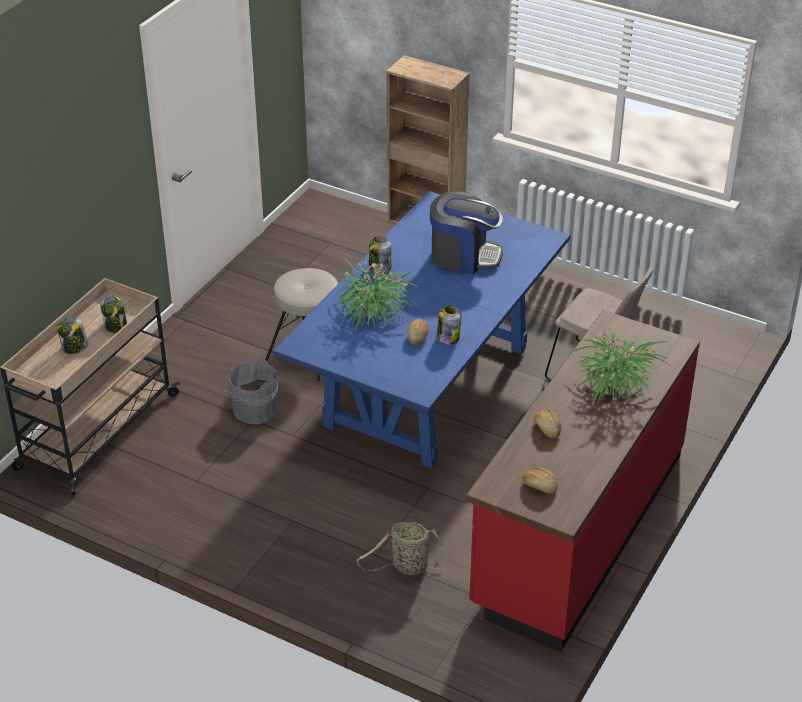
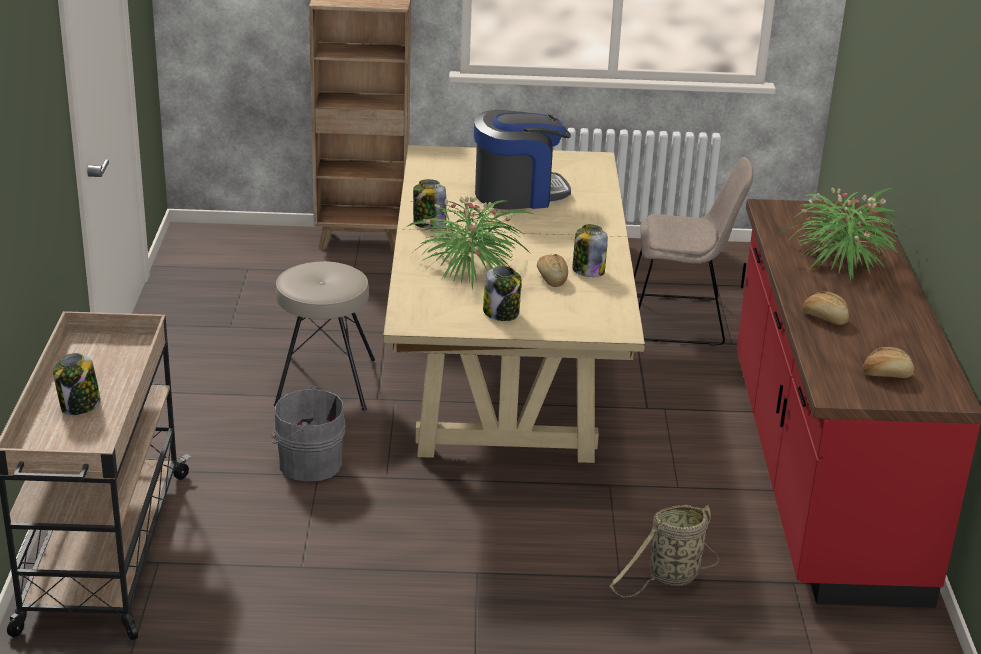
camera: 30 degrees left, 10 degrees down
jar [100,296,127,333] -> jar moved to [483,266,522,321]
blue dining table [273,191,571,468] -> beige dining table [383,145,645,463]

